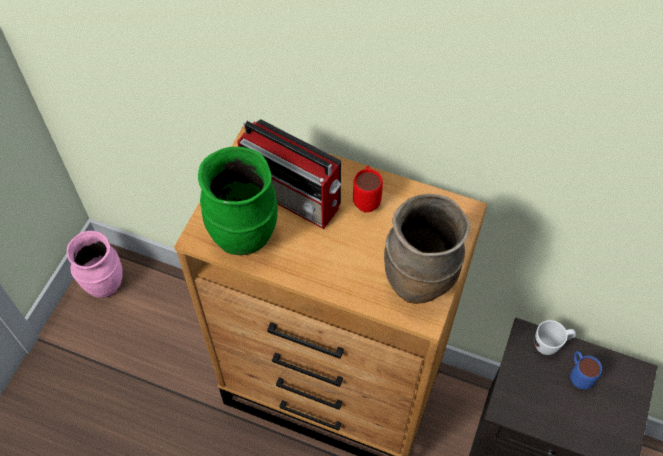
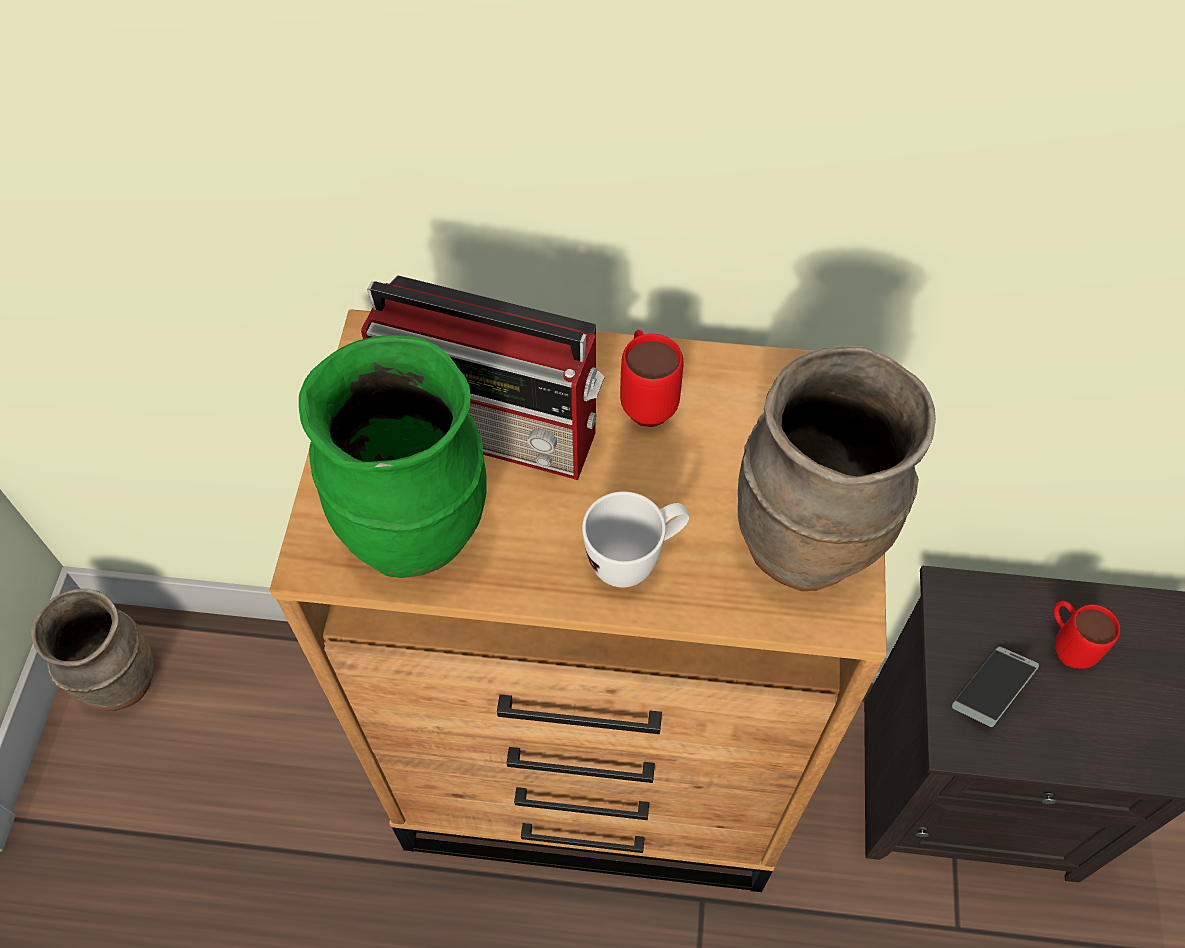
camera: 15 degrees left, 0 degrees up
pink vase [67,231,123,298] -> brown vase [32,589,153,711]
white mug [535,320,576,355] -> white mug moved to [582,492,690,588]
blue mug [570,351,602,389] -> red mug [1053,601,1120,669]
none -> phone [952,647,1039,727]

